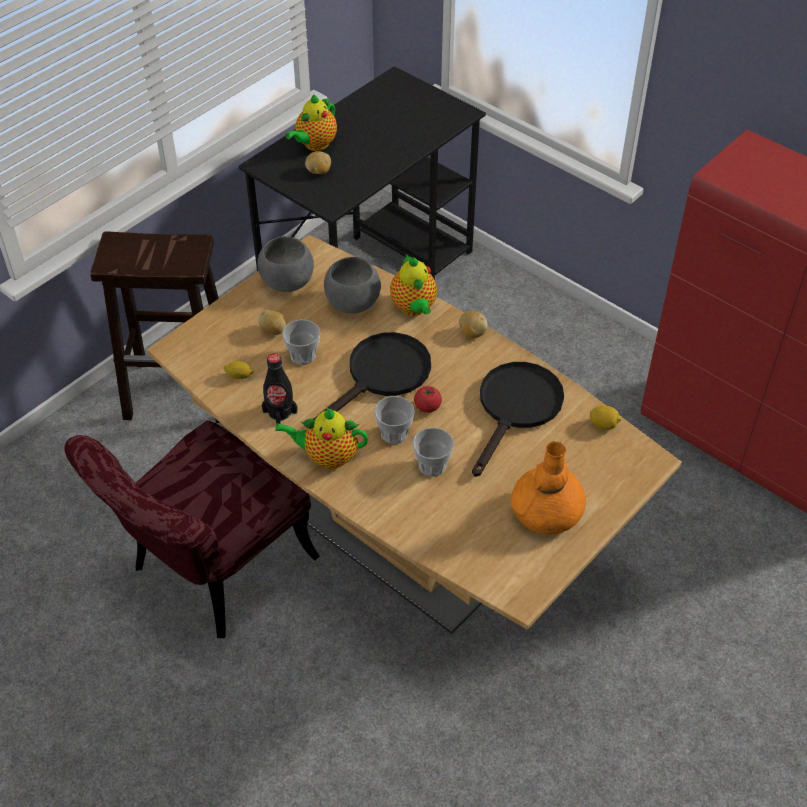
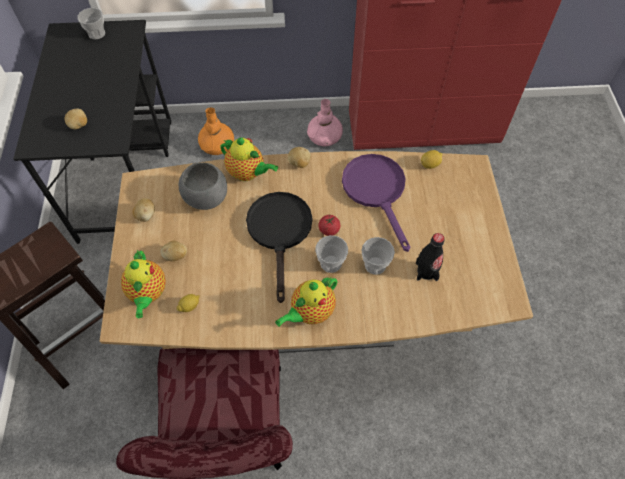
camera: 45 degrees left, 10 degrees up
grey bowl [257,236,314,292] -> potato [132,198,155,222]
black bottle [262,353,298,424] -> black bottle moved to [416,233,445,281]
cup [282,319,320,365] -> cup moved to [77,8,105,40]
teapot [285,95,337,151] -> teapot moved to [121,250,166,318]
black frying pan [472,362,564,477] -> purple frying pan [342,154,410,252]
orange vase [510,441,586,534] -> orange vase moved to [198,107,234,155]
none -> pink vase [307,99,343,147]

